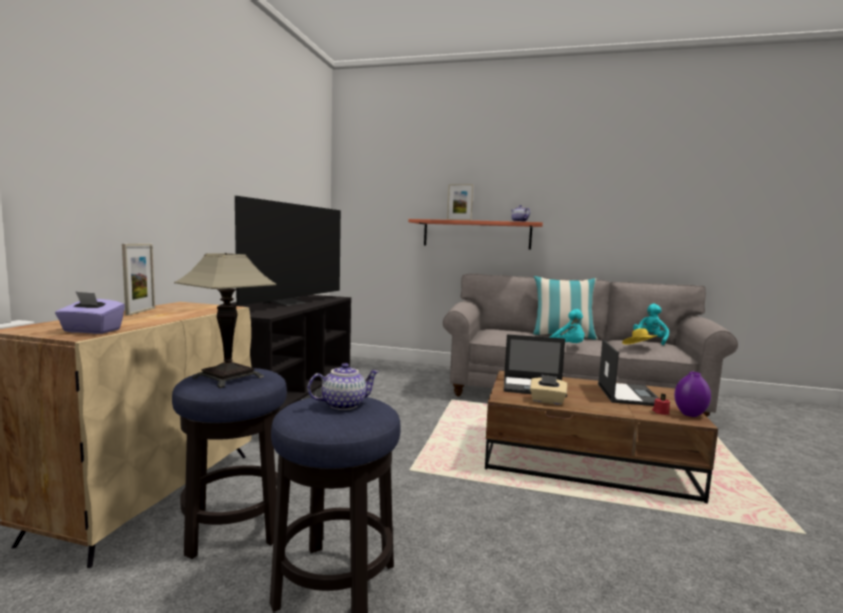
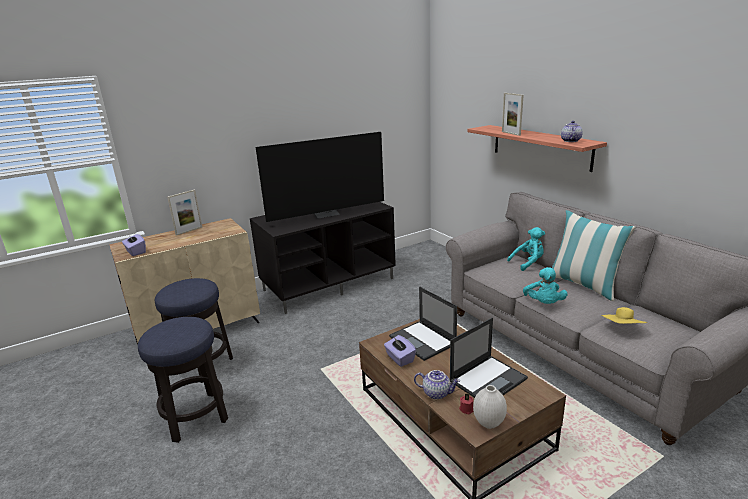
camera: 45 degrees right, 15 degrees up
table lamp [174,253,276,388] -> none
teapot [307,363,379,410] -> teapot moved to [414,370,460,400]
beige tissue box [530,374,567,405] -> purple tissue box [384,335,416,367]
turquoise plush toy [633,304,669,345] -> turquoise plush toy moved to [507,227,545,271]
purple vase [674,372,711,417] -> white vase [473,385,507,429]

